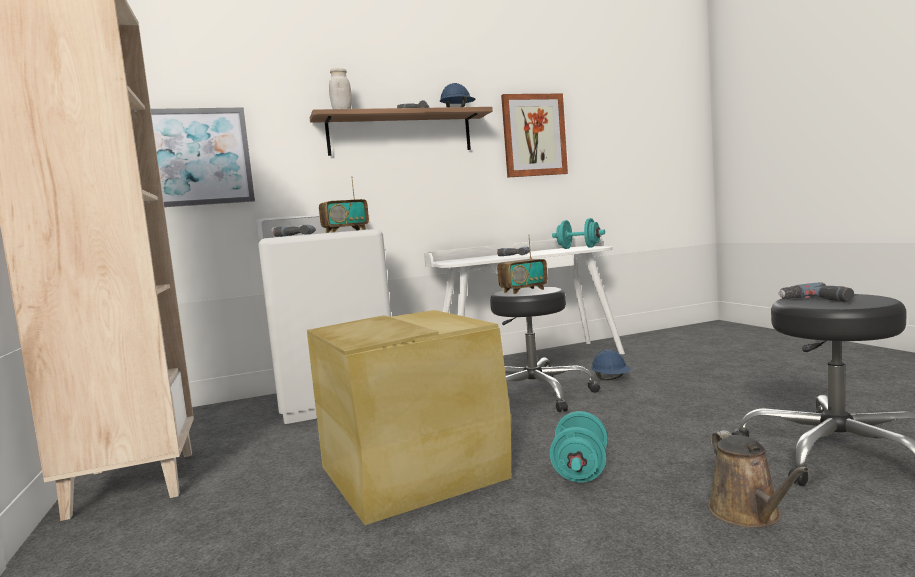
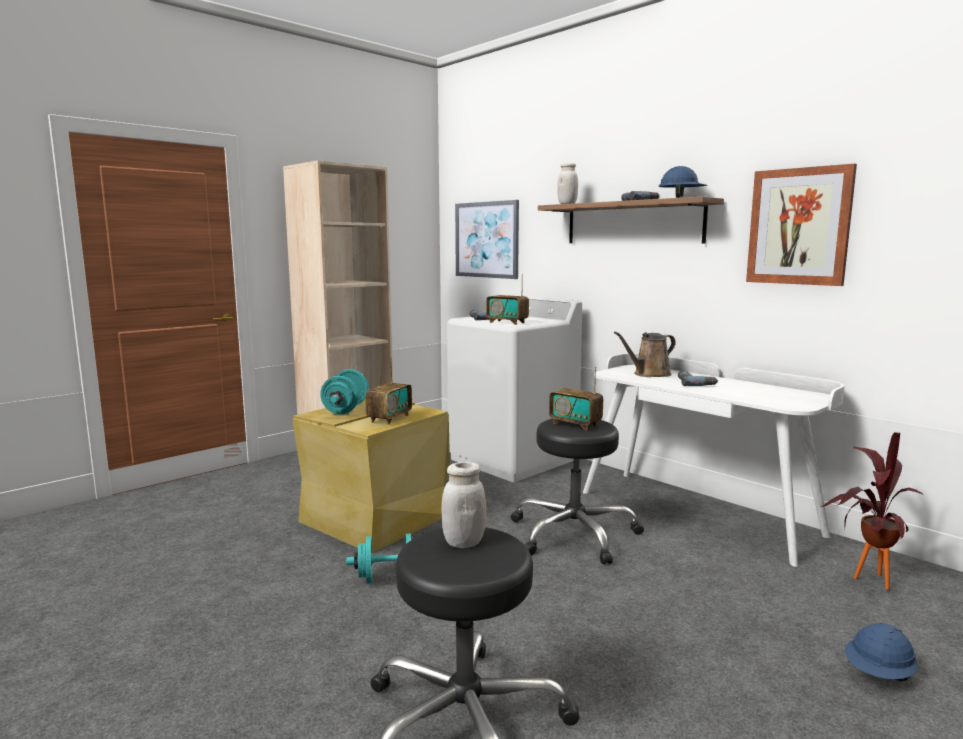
camera: 65 degrees right, 5 degrees up
turquoise dumbbell [552,218,605,249] -> turquoise dumbbell moved to [320,369,369,414]
blue hard hat [591,349,631,380] -> blue hard hat moved to [845,623,918,681]
brown watering can [708,430,809,528] -> brown watering can moved to [614,332,676,377]
power drill [779,282,854,302] -> white jar [441,462,486,548]
none -> radio [365,358,412,425]
none -> potted plant [821,432,924,590]

